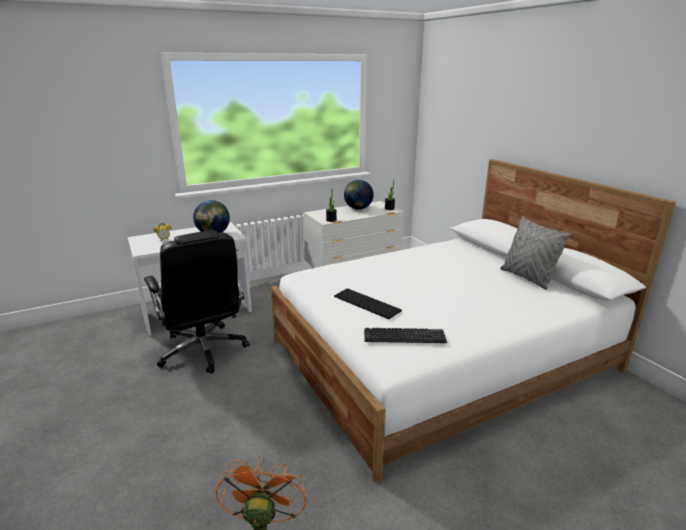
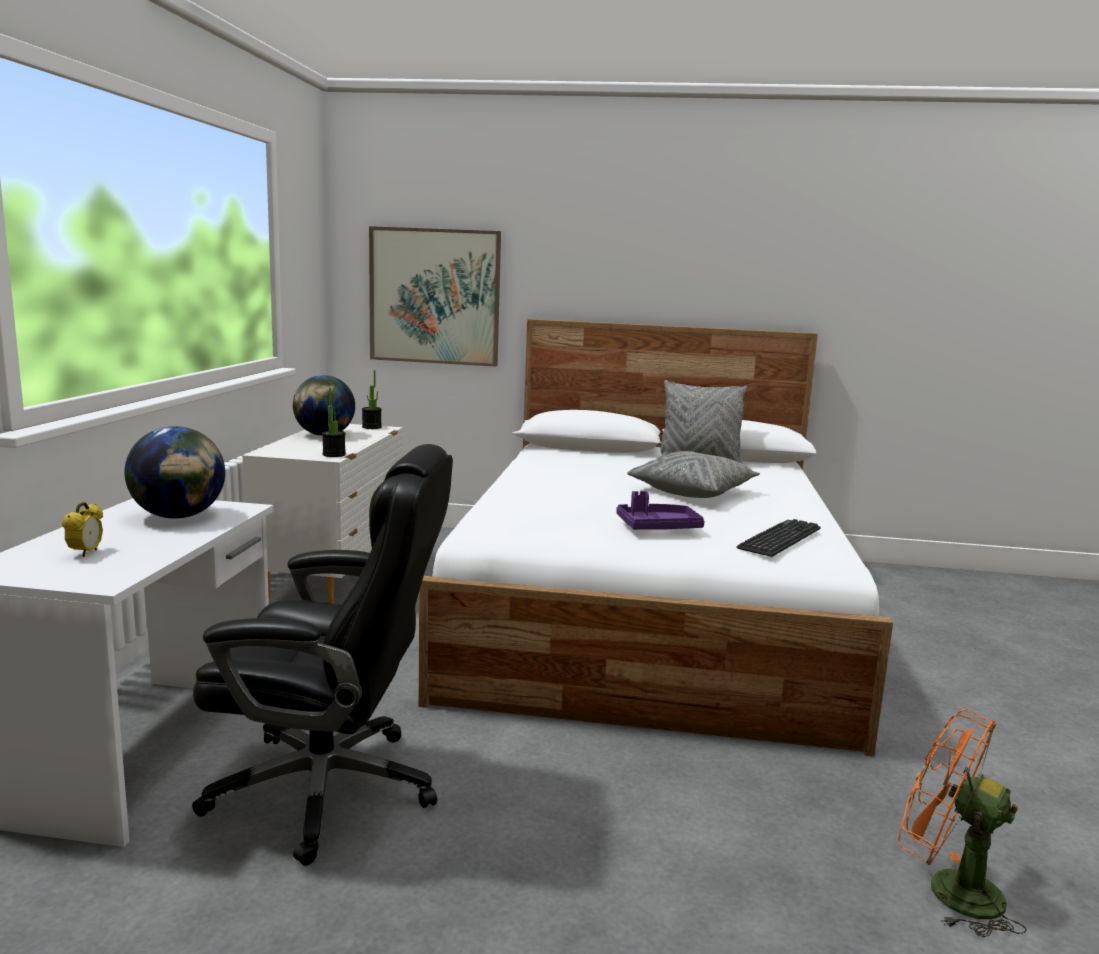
camera: 55 degrees left, 10 degrees down
keyboard [334,288,402,319] -> purple tray [616,491,705,530]
none -> picture [369,226,501,367]
none -> grey pillow [627,451,760,498]

